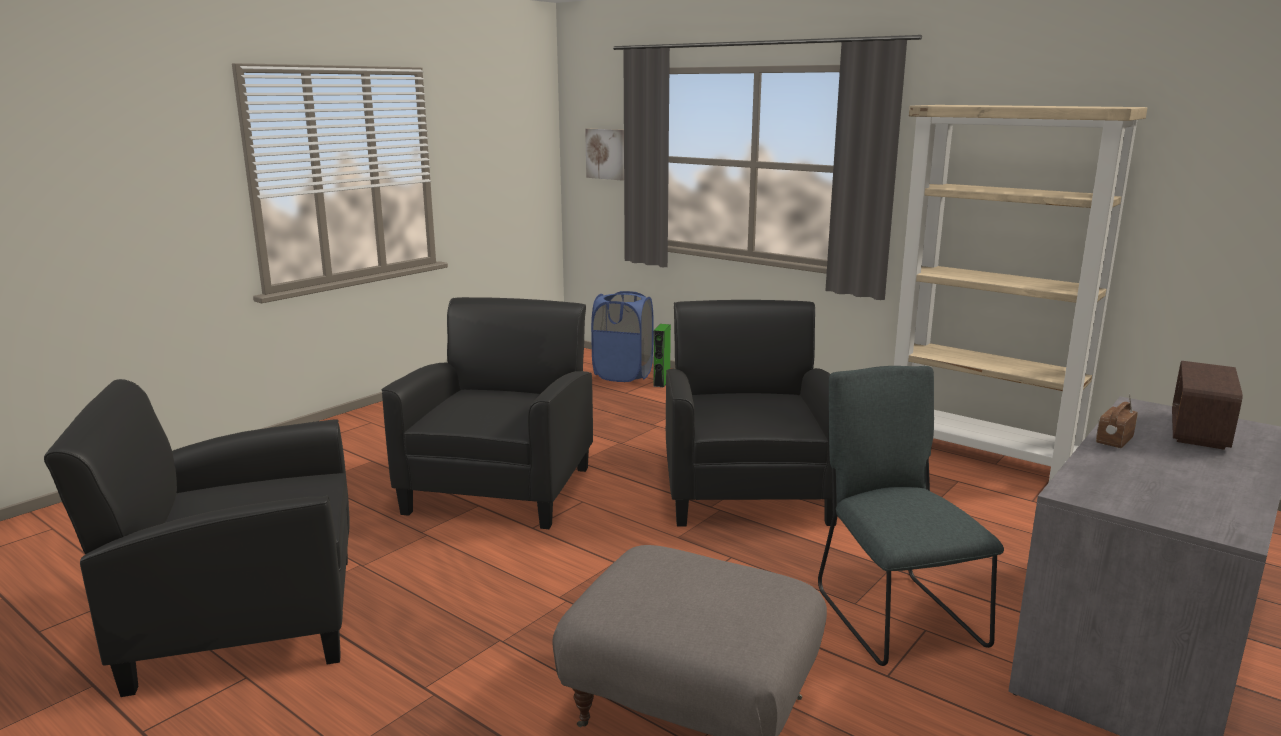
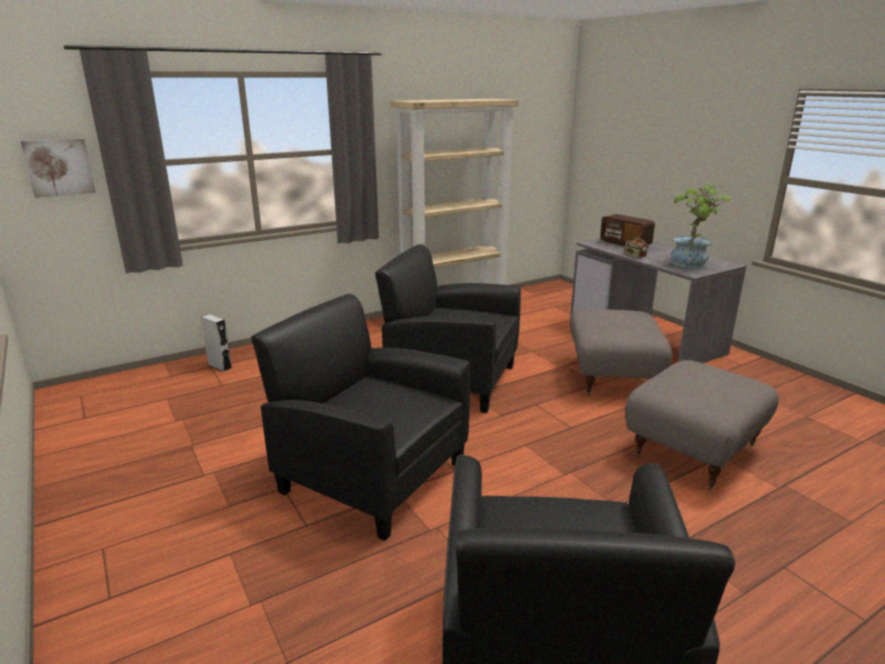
camera: 70 degrees left, 5 degrees up
blue laundry basket [591,291,653,382] -> none
green speaker [653,324,671,387] -> grey speaker [201,314,232,372]
grey chair [818,366,1004,666] -> grey ottoman [570,309,672,396]
none -> potted plant [670,184,736,268]

